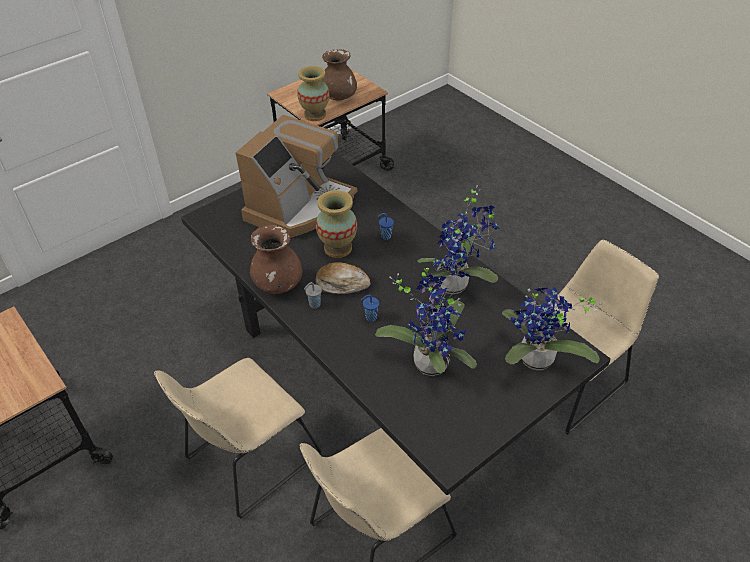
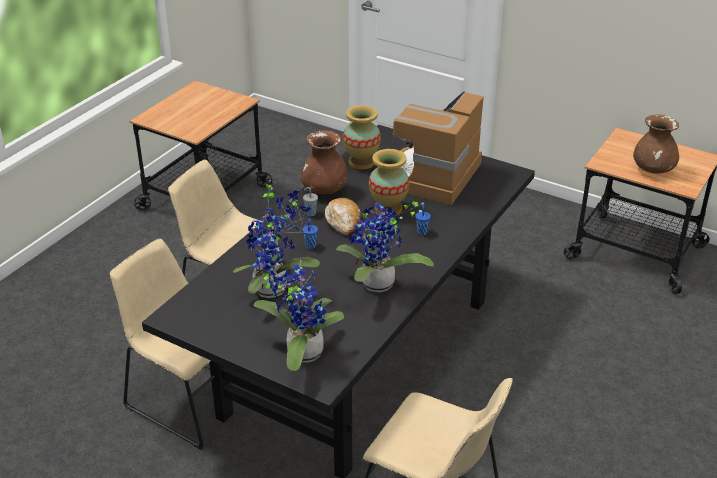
camera: 70 degrees right, 10 degrees down
coffee machine [236,115,357,238] -> coffee machine turned 105 degrees clockwise [393,91,484,205]
vase [297,66,329,121] -> vase moved to [343,105,381,170]

